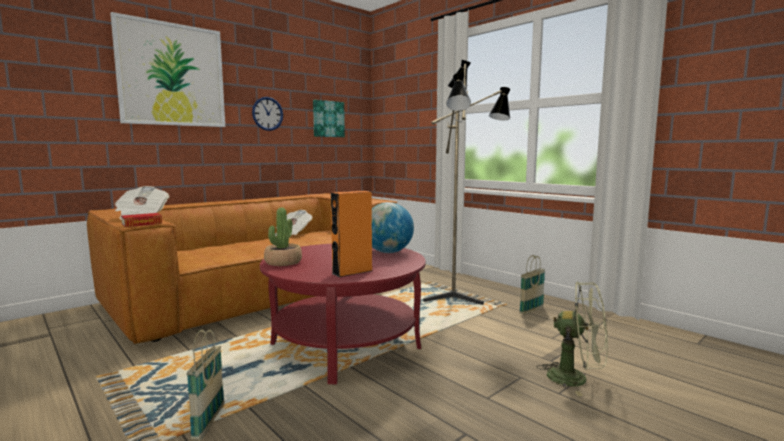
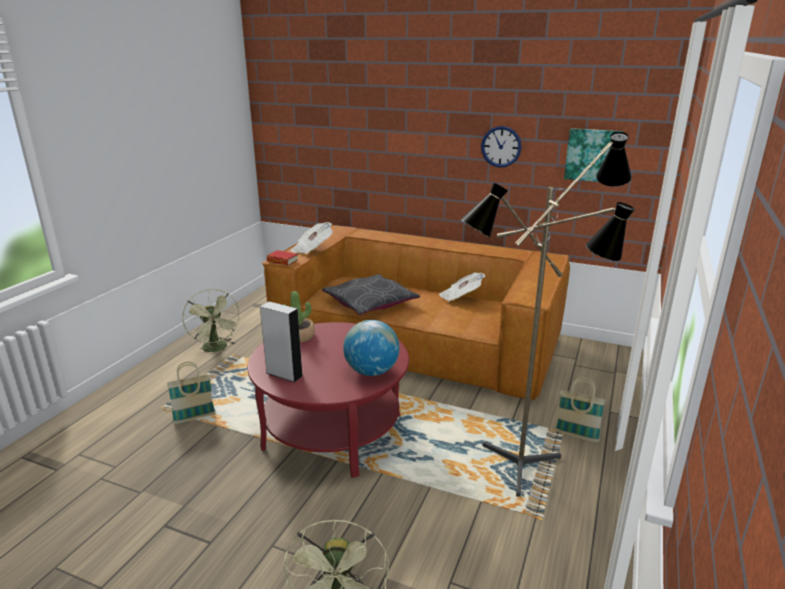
camera: 65 degrees right, 15 degrees up
picture [110,12,225,127] -> none
orange speaker [331,191,372,277] -> grey speaker [260,301,303,382]
basket [519,255,545,315] -> basket moved to [555,377,606,442]
none -> green fan [182,289,241,355]
none -> grey pillow [322,274,420,315]

